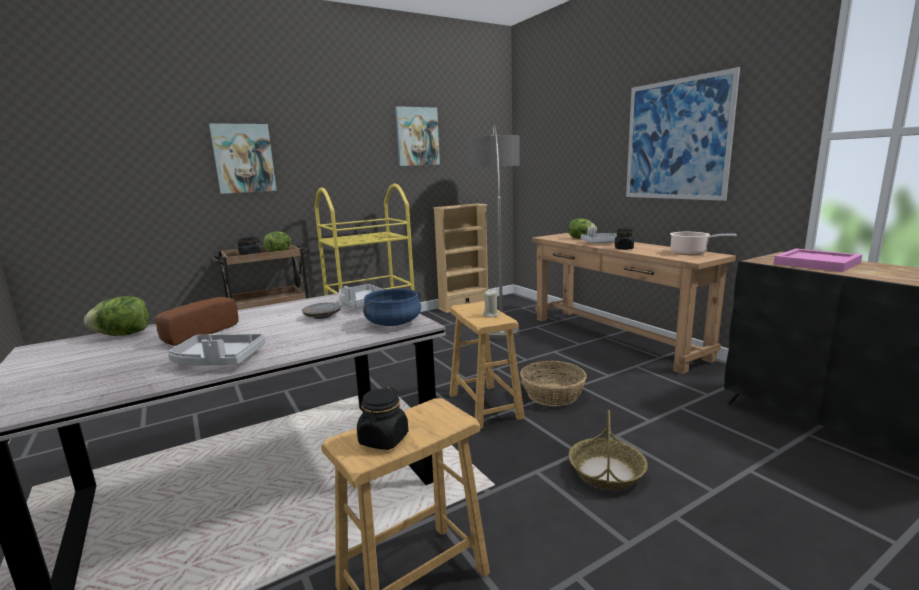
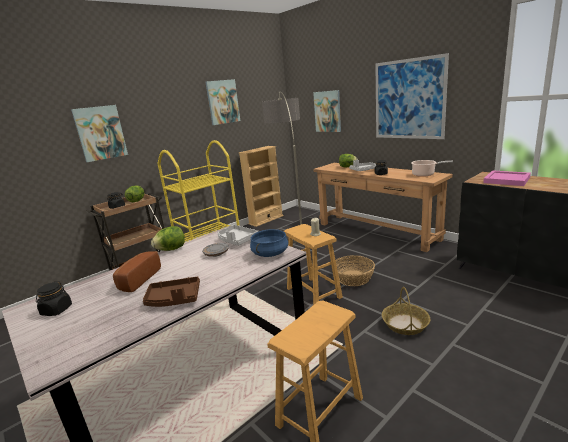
camera: 10 degrees left, 5 degrees up
lettuce [84,296,149,336] -> lettuce moved to [151,226,185,251]
grey tray [168,333,266,365] -> brown tray [143,276,200,307]
black jar [357,387,408,450] -> black jar moved to [36,281,72,316]
none -> picture [313,90,341,132]

